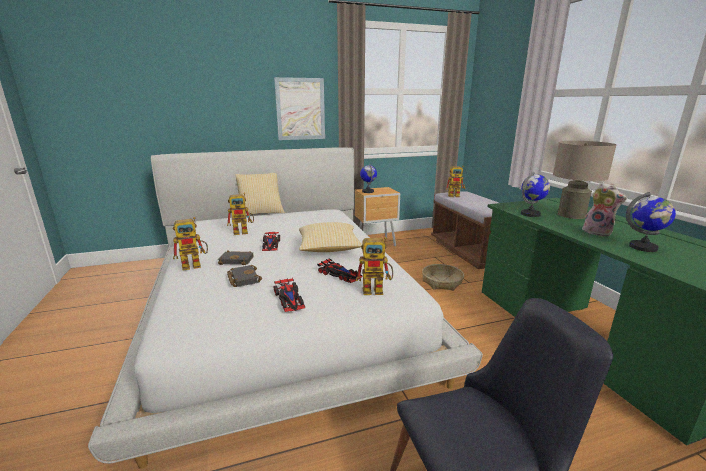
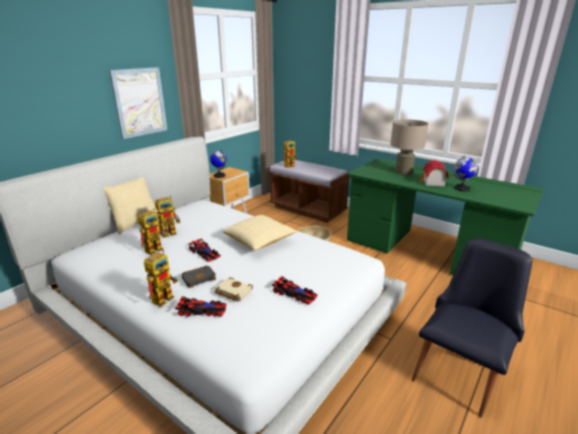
camera: 35 degrees left, 5 degrees up
black book [227,265,262,287] -> beige book [214,277,253,302]
toy car [317,259,363,283] -> toy car moved to [175,296,227,317]
toy robot [356,237,393,295] -> toy robot moved to [155,196,180,238]
globe [521,172,550,217] -> none
plush toy [582,182,627,236] -> toy house [418,160,449,187]

